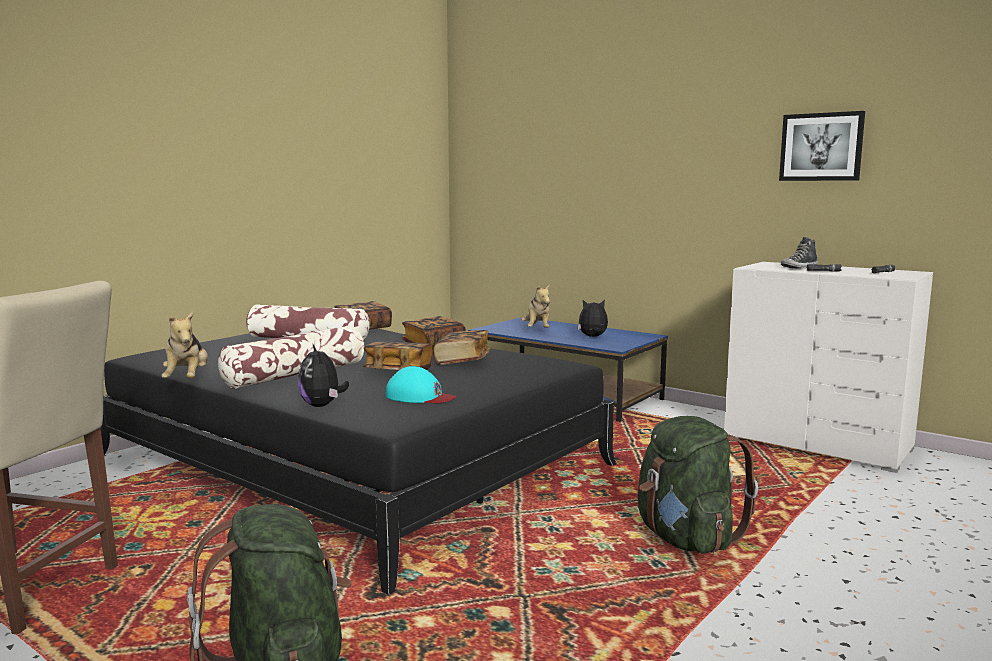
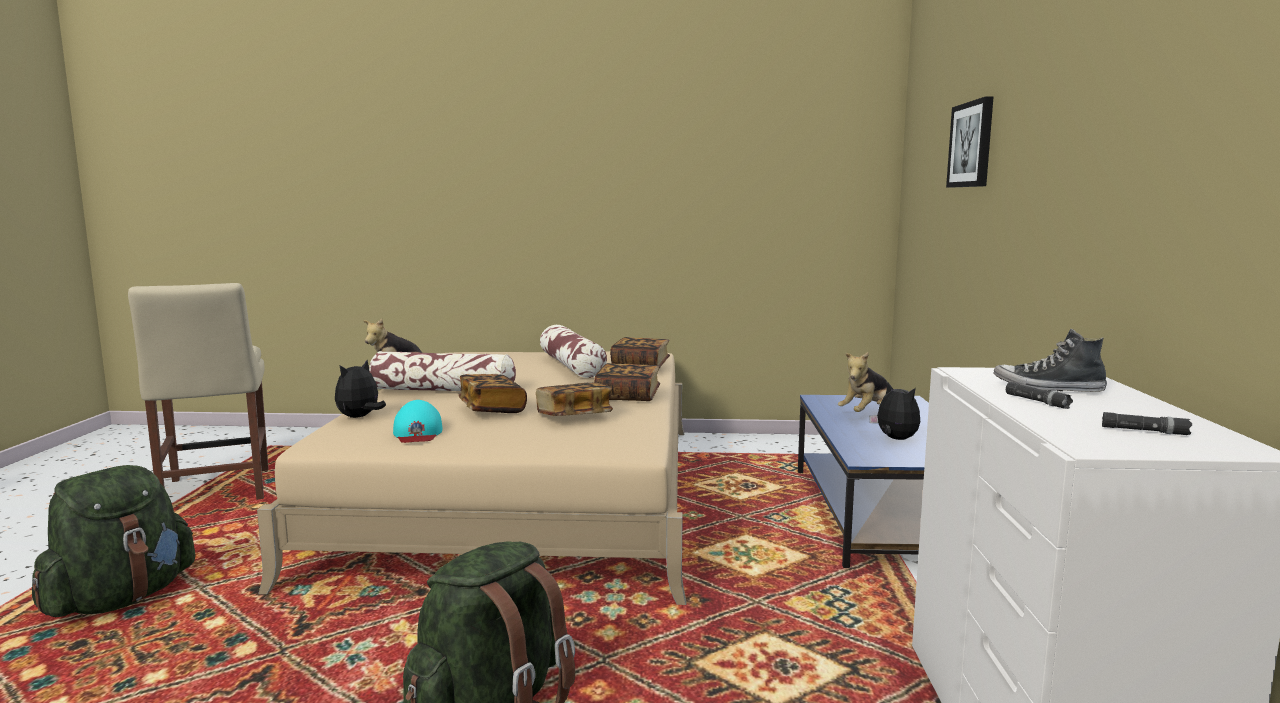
camera: 55 degrees right, 0 degrees up
black bed [101,329,616,595] -> beige bed [257,351,686,605]
picture [779,111,865,181] -> picture moved to [946,96,994,187]

